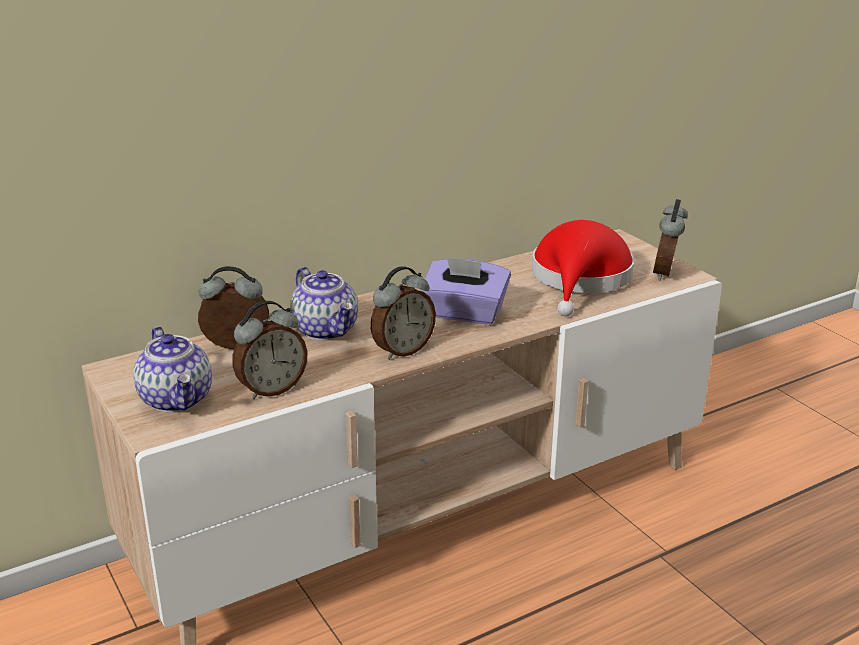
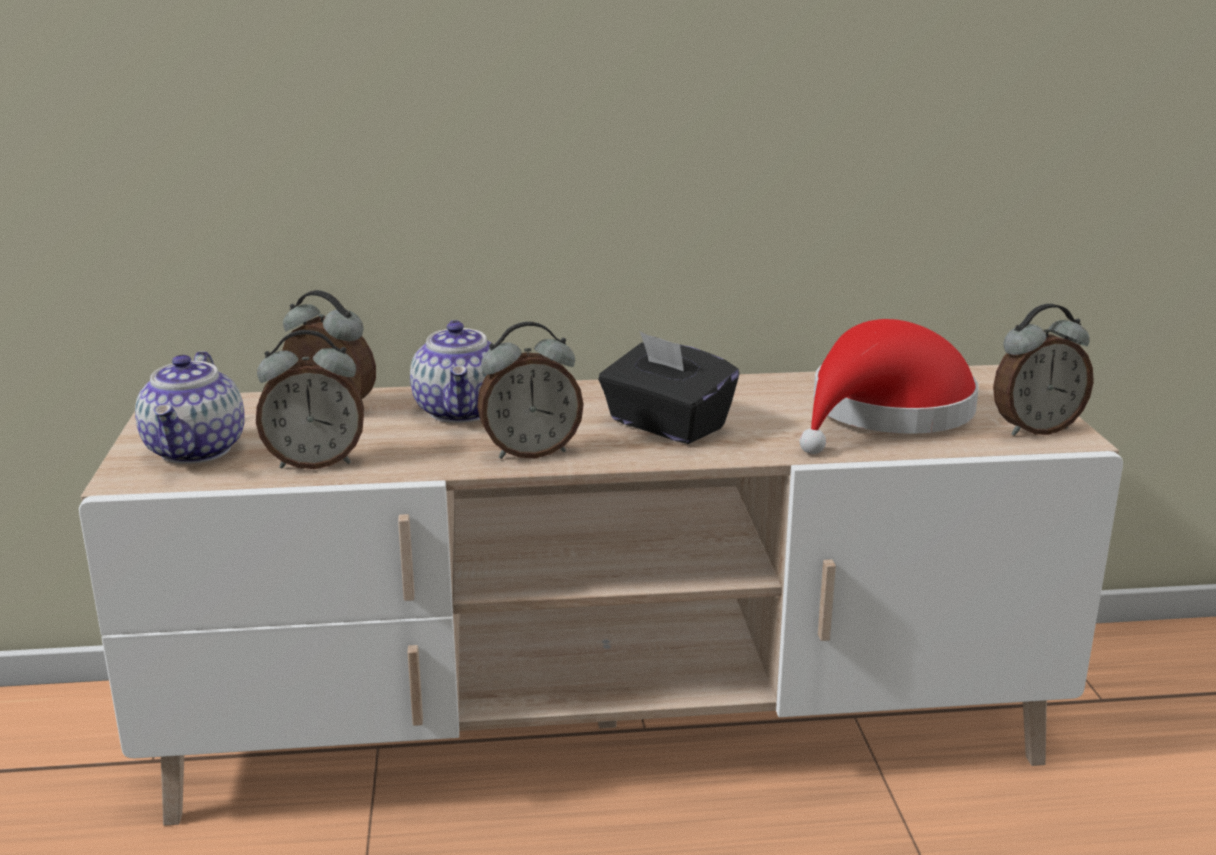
camera: 25 degrees right, 5 degrees down
purple tissue box [420,257,511,325] -> black tissue box [598,331,739,444]
alarm clock [653,199,688,280] -> alarm clock turned 150 degrees counterclockwise [993,304,1094,436]

